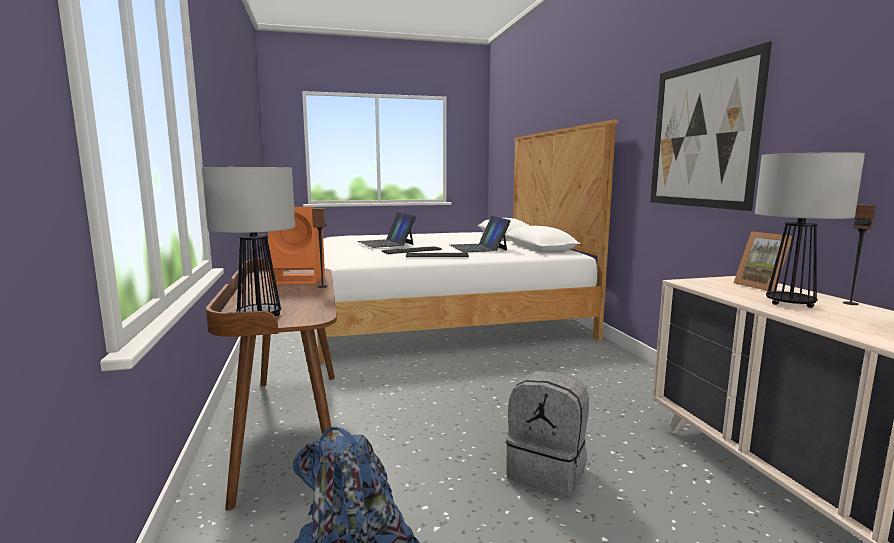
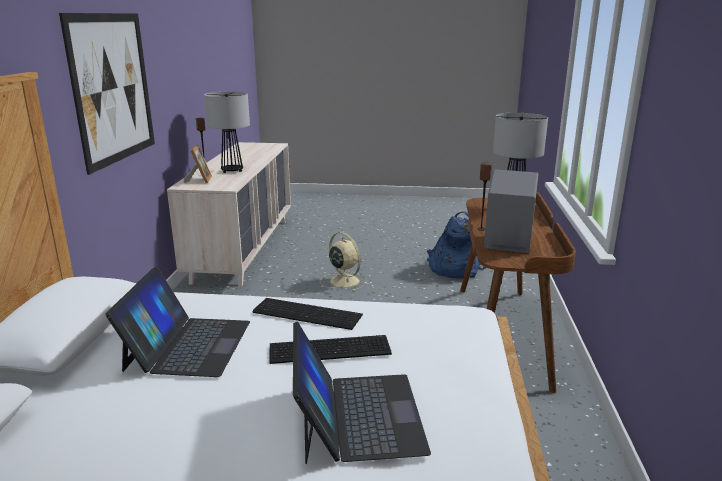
camera: 160 degrees left, 10 degrees up
orange speaker [268,207,325,284] -> grey speaker [484,169,539,253]
grey backpack [506,371,589,497] -> beige fan [320,232,367,292]

